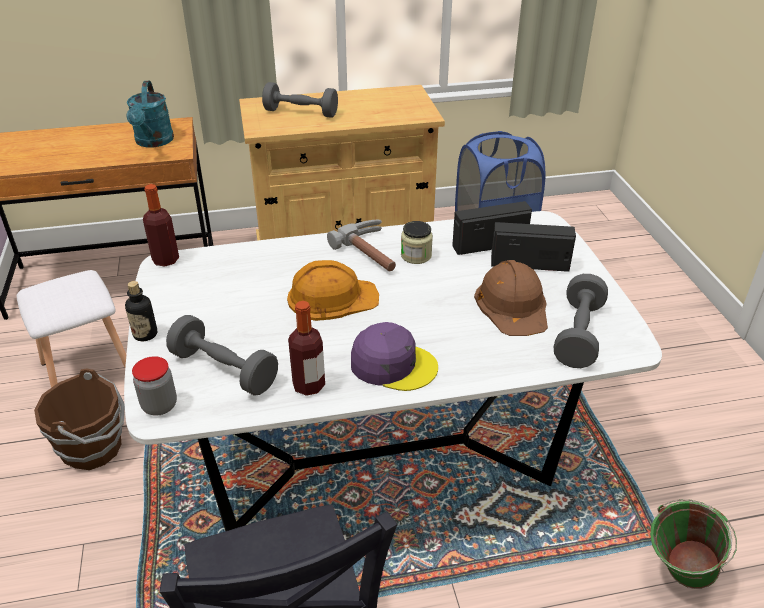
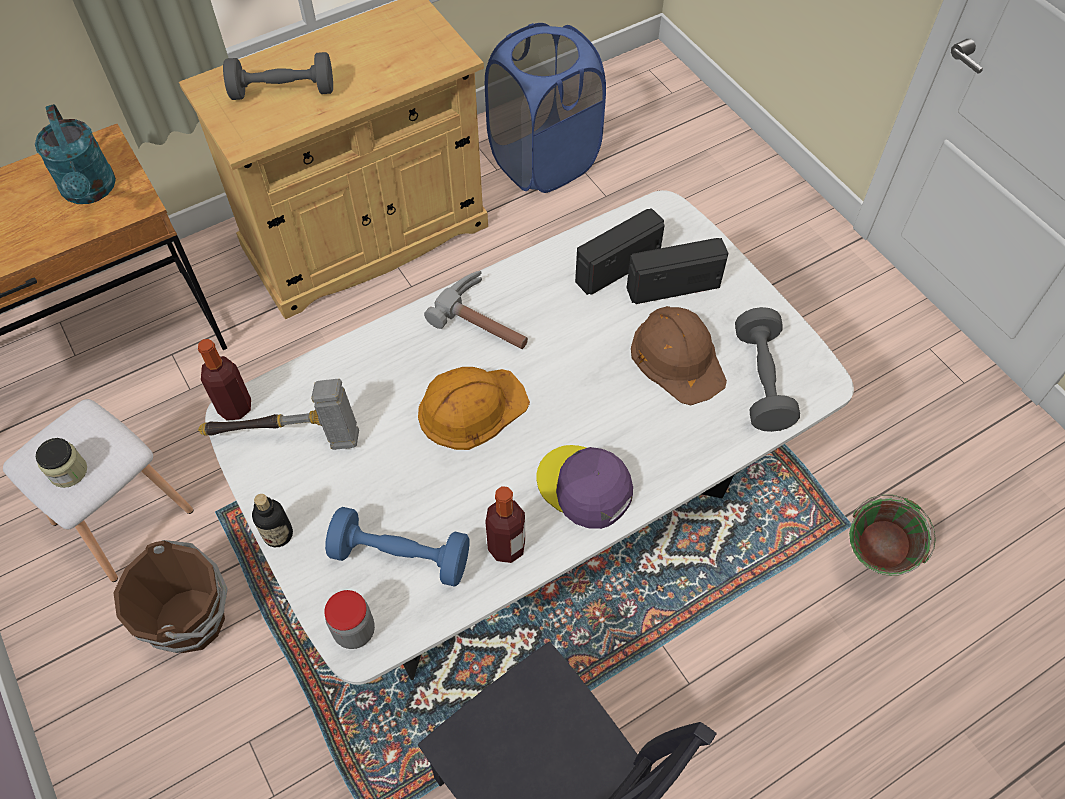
camera: 20 degrees left, 20 degrees up
grey dumbbell [166,315,278,396] -> blue dumbbell [325,507,470,587]
purple cap [351,322,438,391] -> purple cap turned 135 degrees counterclockwise [537,445,633,529]
jar [401,221,433,264] -> jar moved to [36,438,87,488]
none -> hammer [198,379,359,450]

